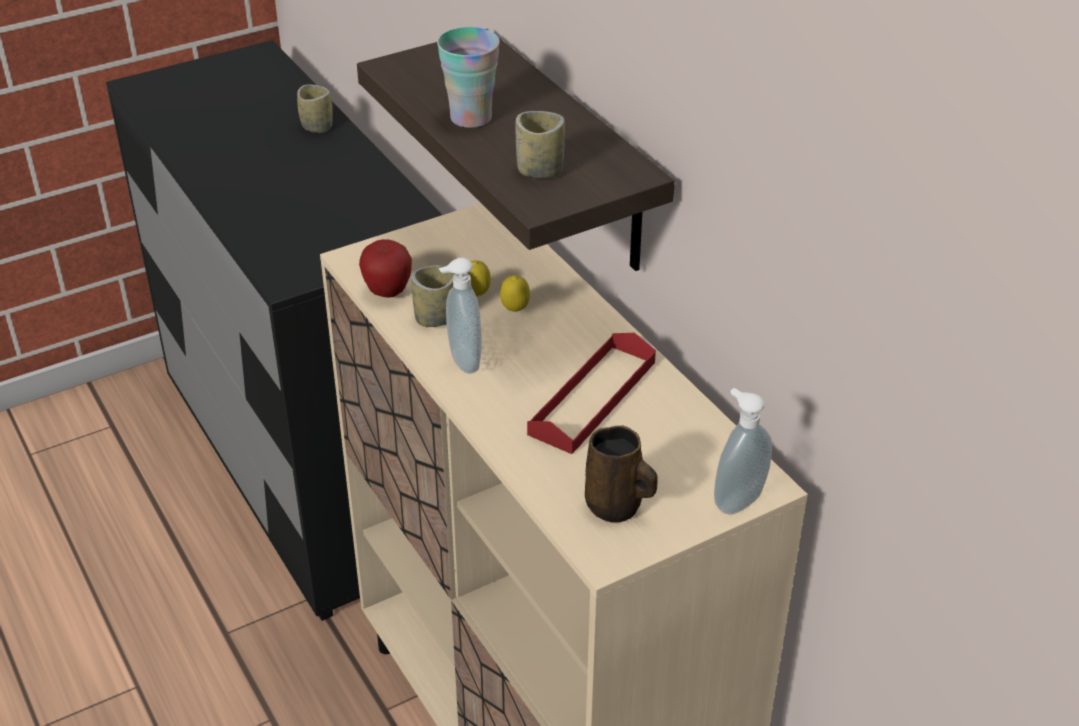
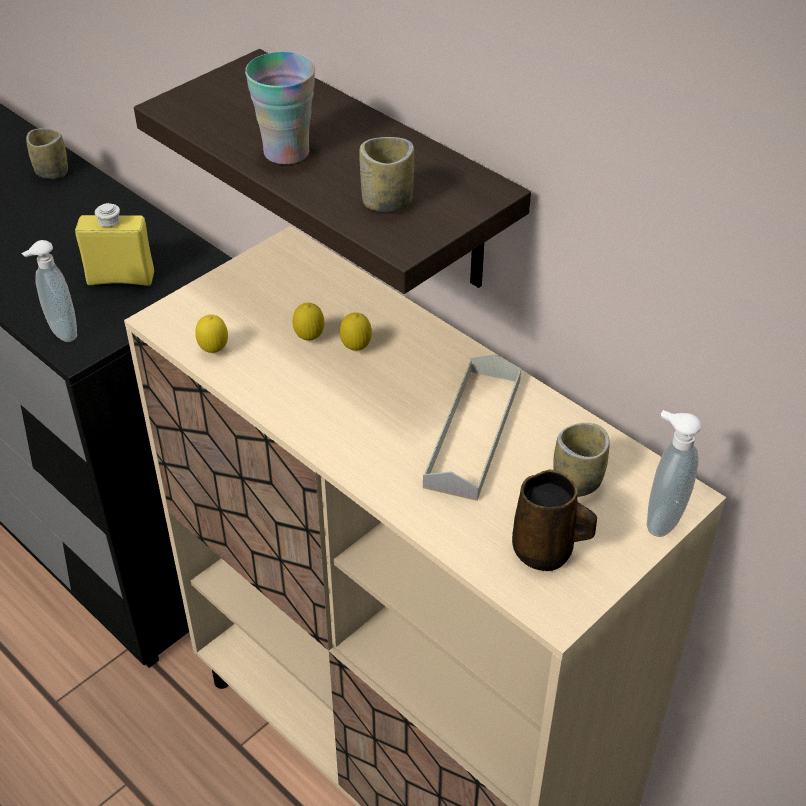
camera: 15 degrees left, 5 degrees up
apple [359,239,412,297] -> lemon [195,315,228,353]
cup [411,265,456,327] -> cup moved to [553,423,610,497]
soap dispenser [439,258,482,374] -> soap dispenser moved to [22,240,77,342]
red tray [527,333,656,454] -> grey tray [423,354,521,501]
none -> yellow bottle [75,203,154,286]

